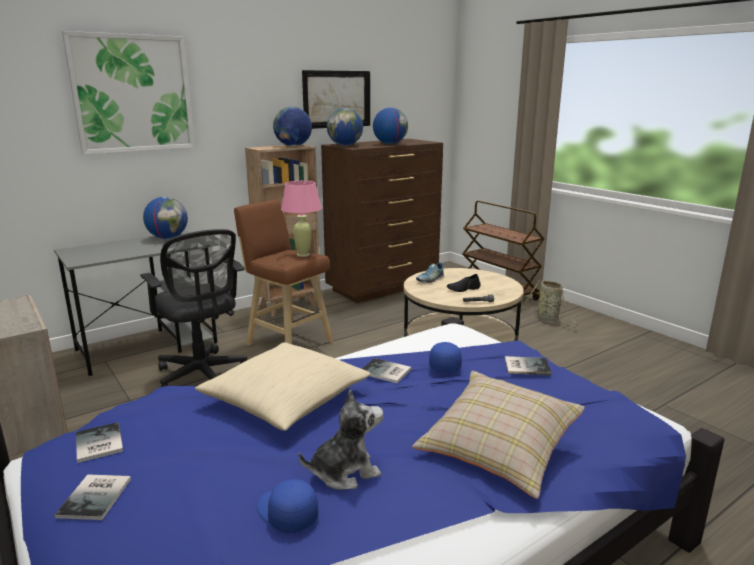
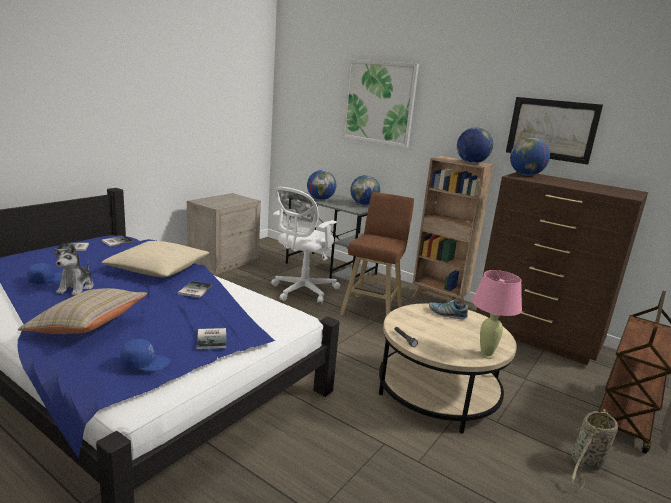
camera: 70 degrees right, 0 degrees up
black office chair [140,229,247,387] -> white office chair [271,187,340,303]
pink table lamp [281,181,322,257] -> pink table lamp moved to [472,270,522,359]
plush toy [299,389,383,490] -> plush toy turned 45 degrees clockwise [54,244,94,295]
globe [373,108,408,144] -> globe moved to [307,170,336,200]
blue cap [429,342,462,372] -> blue cap moved to [120,339,170,371]
black shoe [447,274,480,292] -> none

